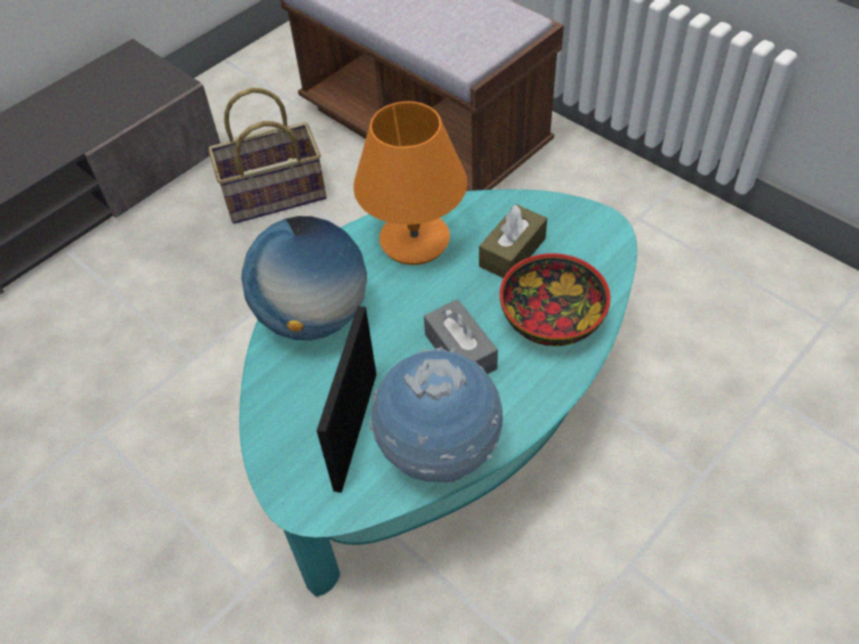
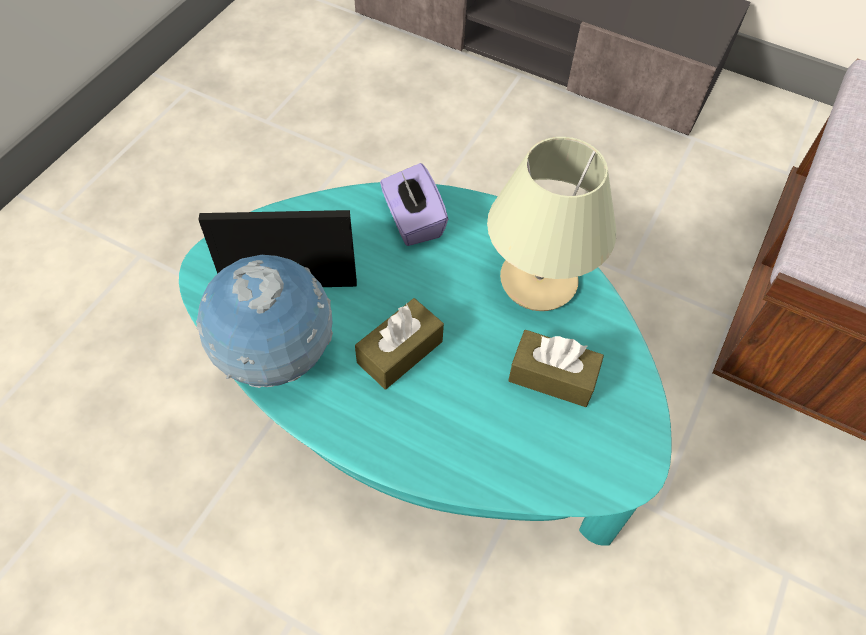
camera: 70 degrees right, 5 degrees up
basket [208,88,327,224] -> none
globe [241,216,367,340] -> purple tissue box [380,163,448,246]
orange table lamp [353,101,467,265] -> beige table lamp [487,137,616,311]
grey tissue box [424,299,498,374] -> brown tissue box [355,298,444,389]
bowl [500,253,611,346] -> none

